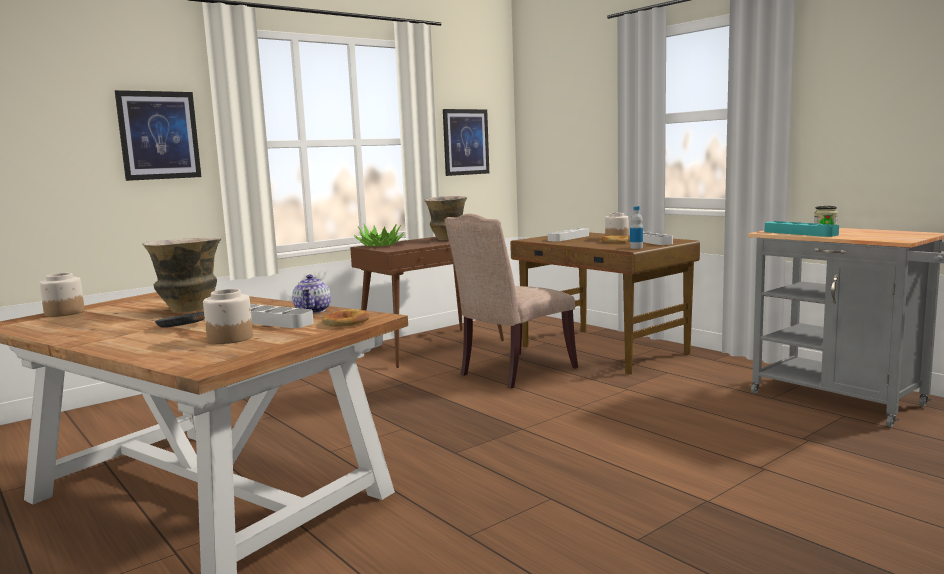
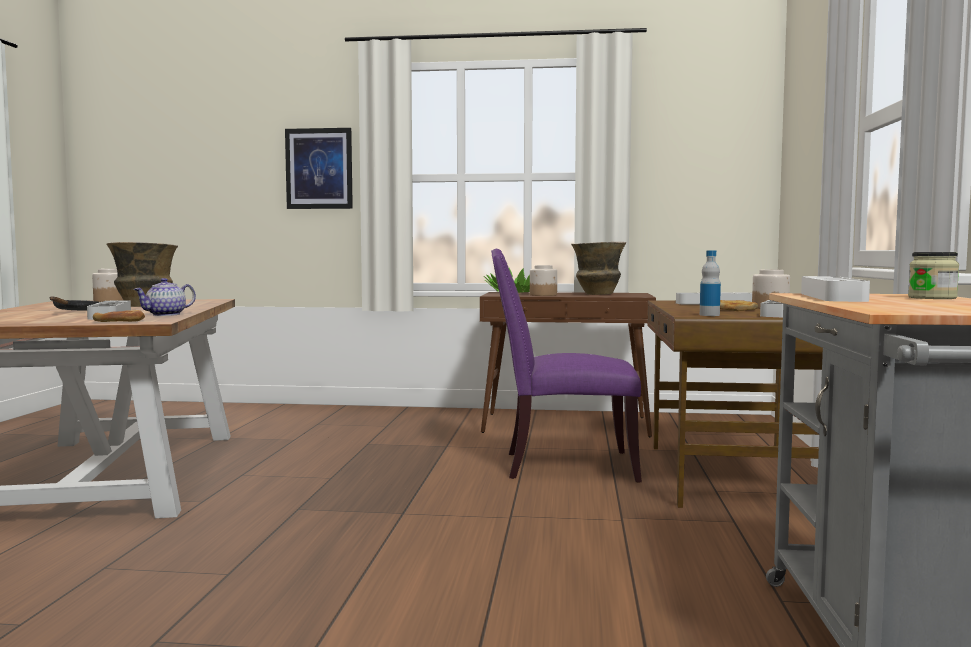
camera: 45 degrees right, 5 degrees down
jar [203,289,253,344] -> jar moved to [530,265,557,296]
picture [443,109,489,176] -> none
beige chair [445,214,578,389] -> purple chair [491,249,642,483]
turquoise tray [765,221,839,237] -> white tray [801,276,870,302]

